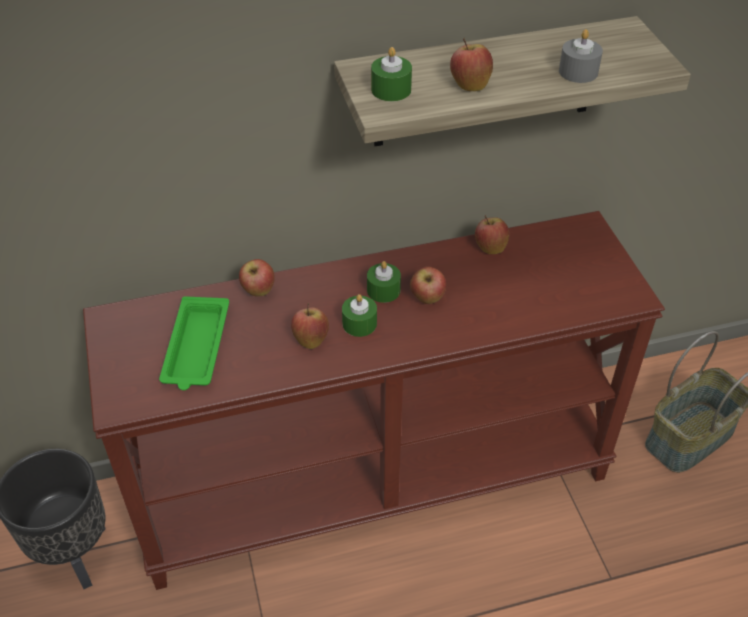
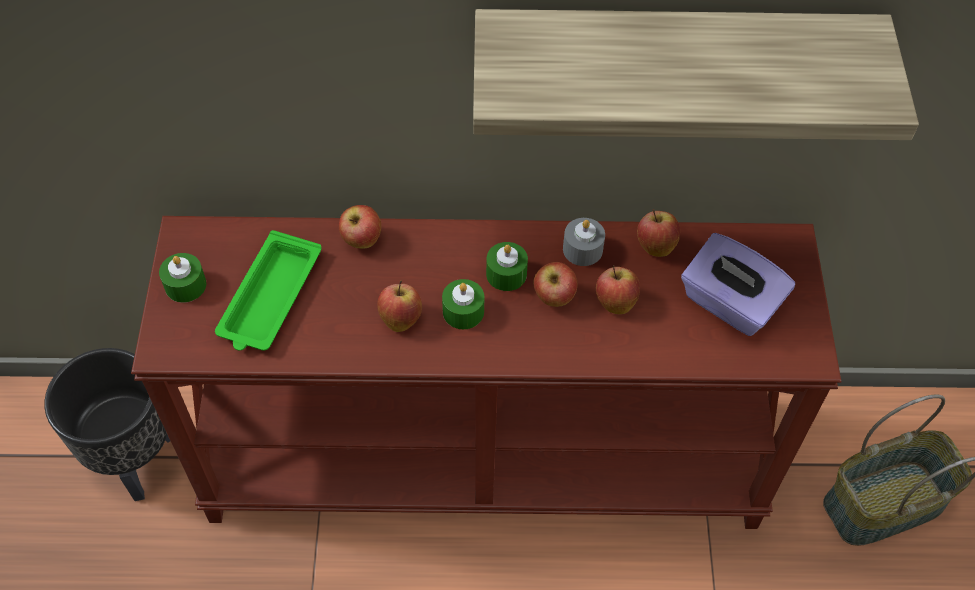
camera: 15 degrees right, 10 degrees up
green candle [371,47,412,102] -> green candle moved to [159,253,206,303]
apple [450,38,493,91] -> apple moved to [596,265,640,314]
grey candle [559,29,603,83] -> grey candle moved to [563,218,605,266]
none -> purple tissue box [681,233,795,336]

